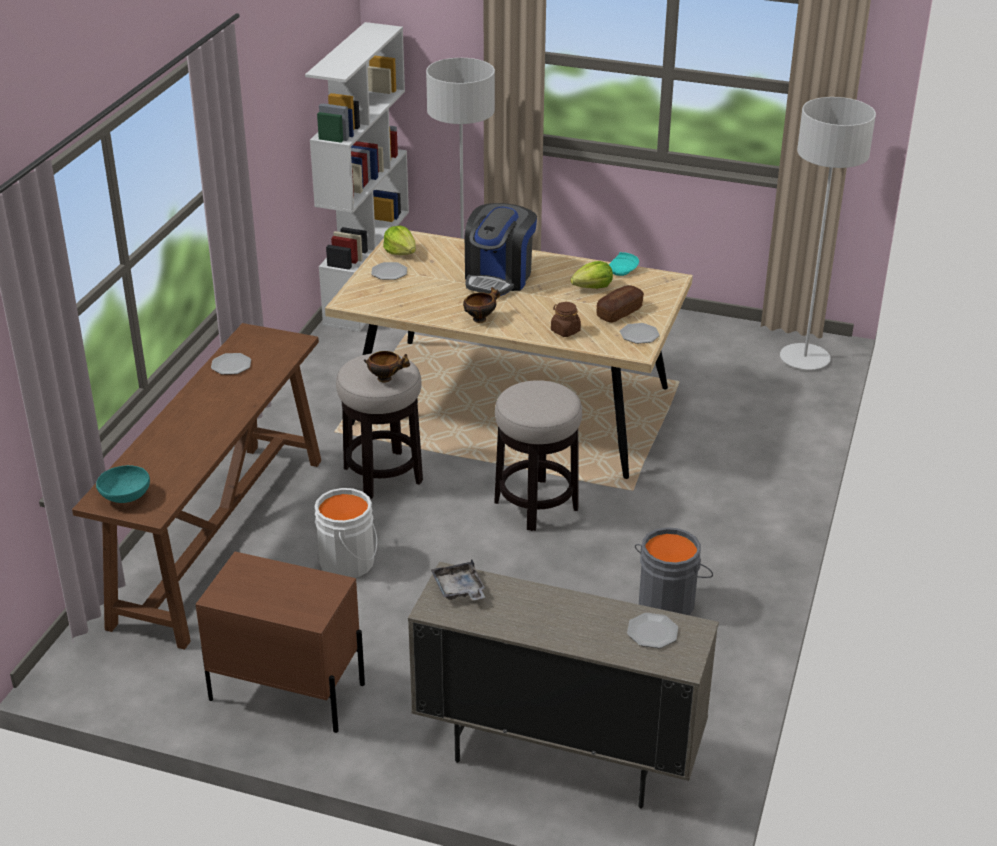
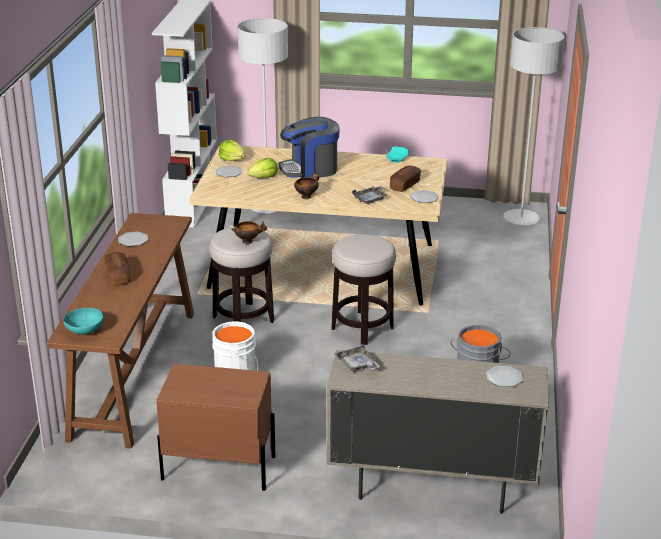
camera: 10 degrees left, 5 degrees down
coffee machine [465,203,537,296] -> coffee machine turned 60 degrees clockwise [279,117,339,178]
brown jar [551,302,581,337] -> grey tray [352,186,387,204]
lettuce [570,261,613,289] -> lettuce moved to [247,158,278,178]
none -> bread [104,252,130,286]

